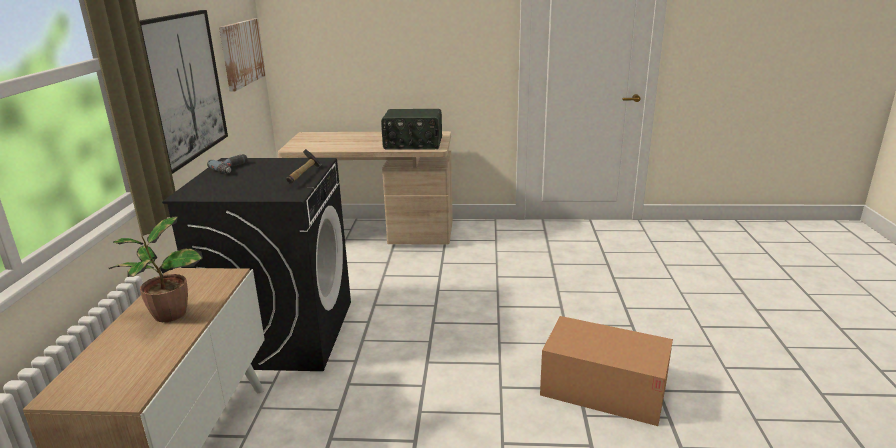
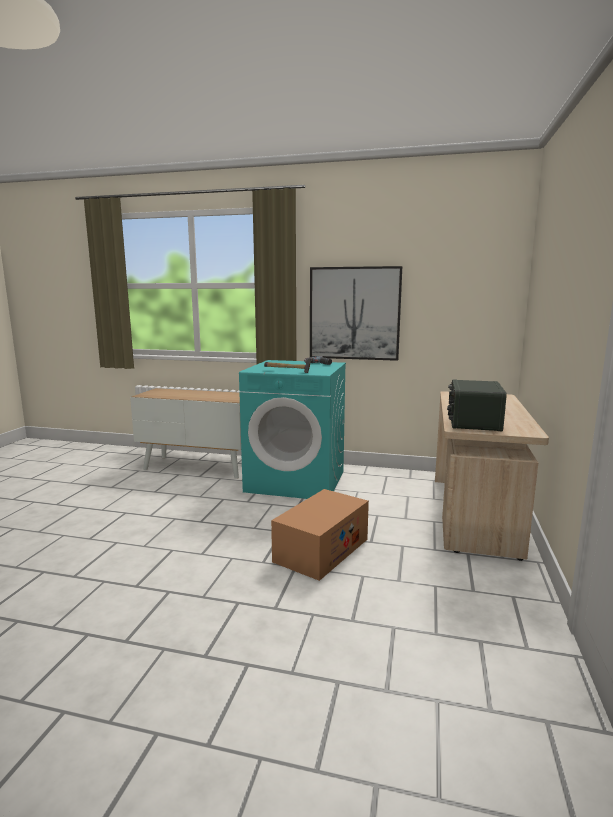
camera: 100 degrees right, 10 degrees down
potted plant [109,216,203,322] -> none
black washing machine [162,158,351,371] -> turquoise washing machine [239,360,346,499]
picture [219,19,266,92] -> none
cardboard box [540,316,673,426] -> cardboard box moved to [271,489,369,581]

